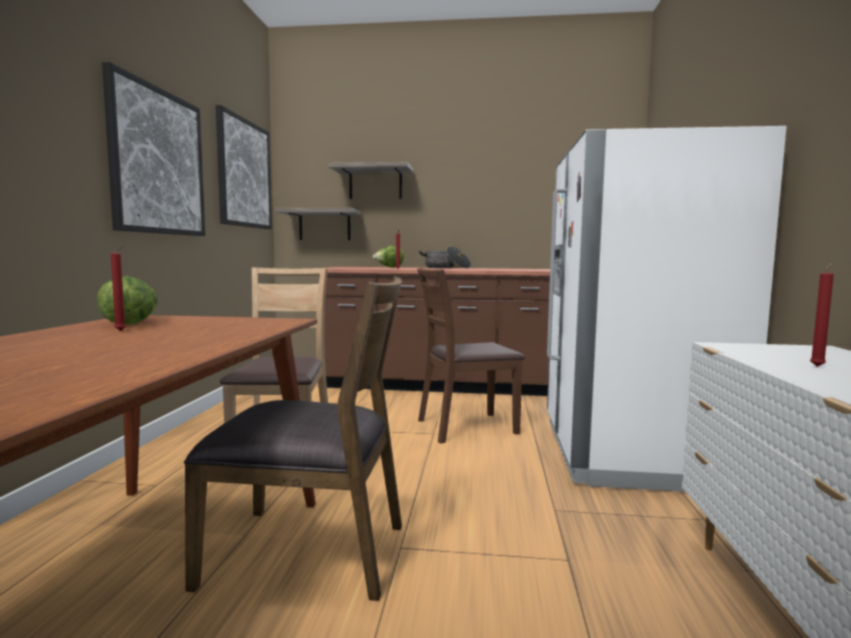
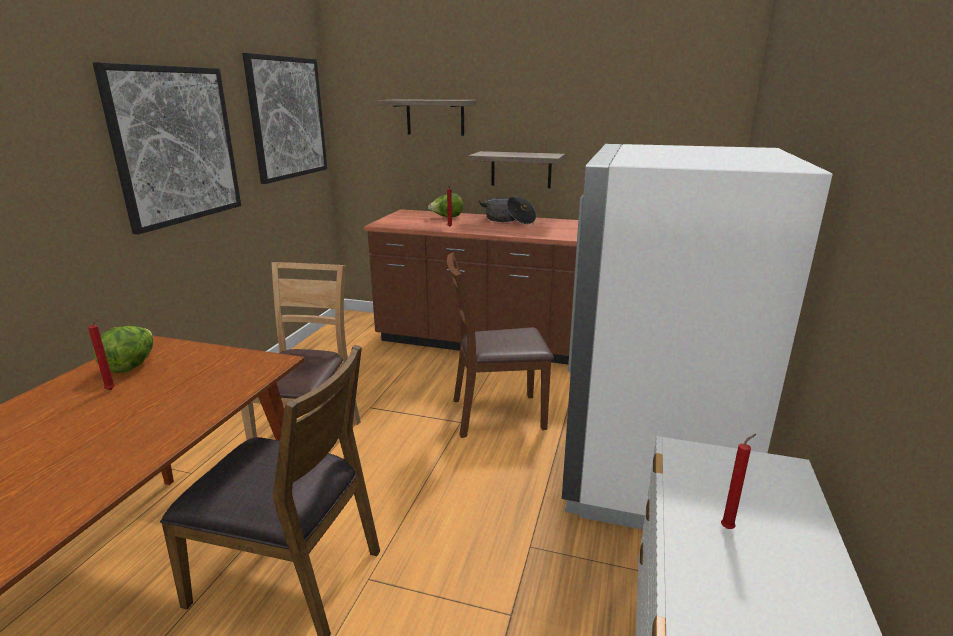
camera: 10 degrees right, 15 degrees up
shelf [275,208,361,240] -> shelf moved to [468,151,565,188]

